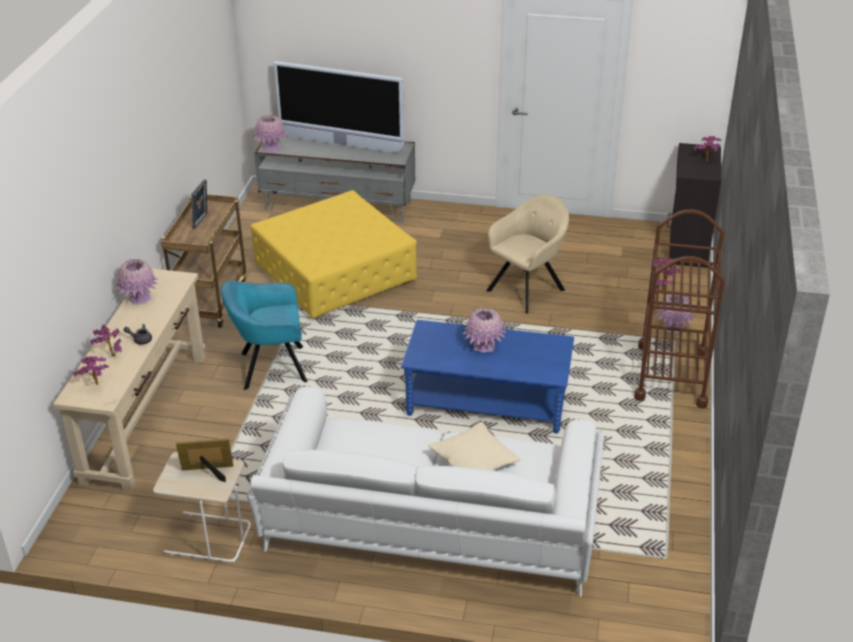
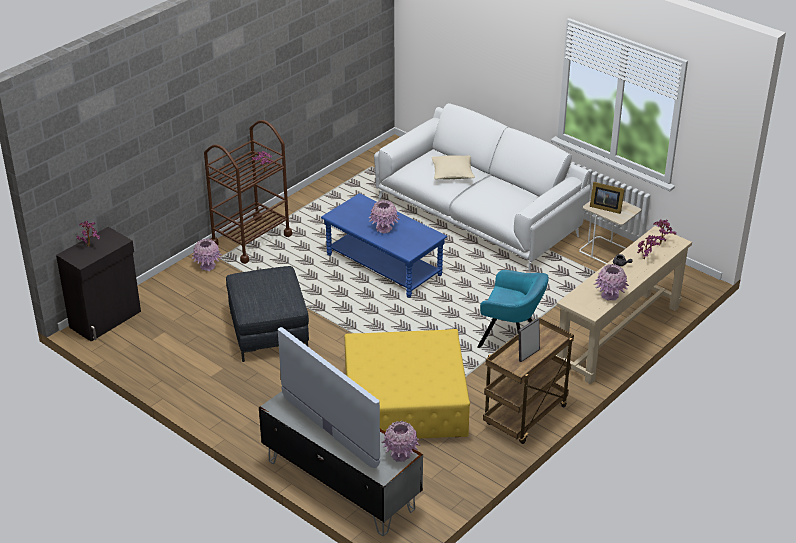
camera: 150 degrees left, 0 degrees up
beige armchair [486,194,569,314] -> grey ottoman [226,266,309,362]

